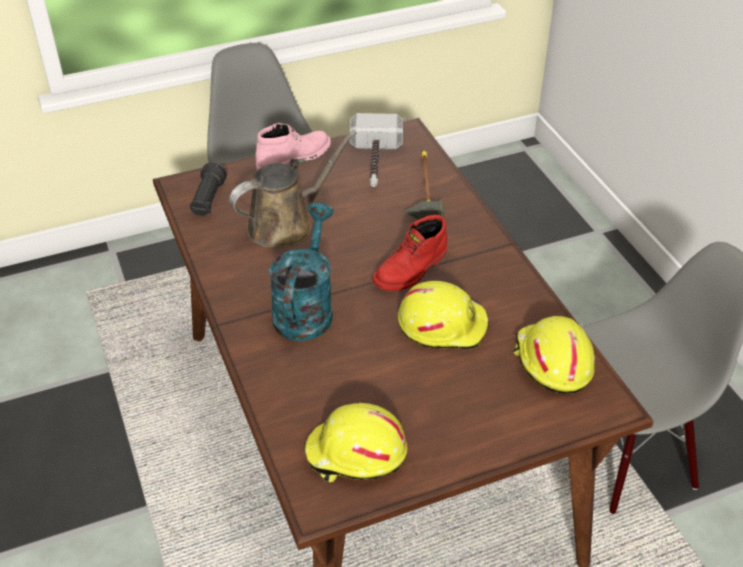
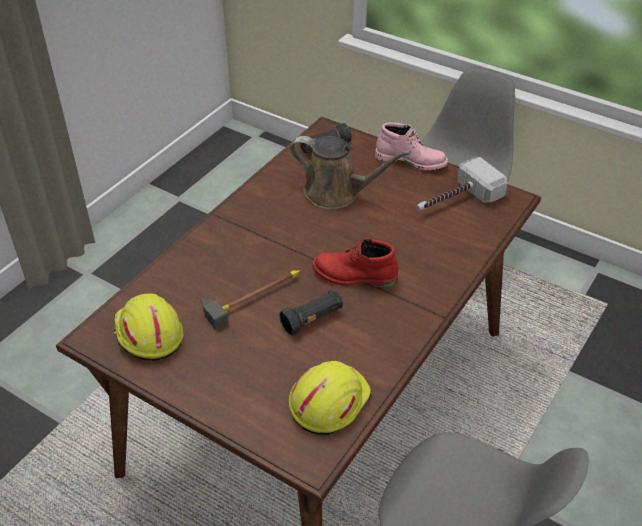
camera: 55 degrees right, 0 degrees up
turquoise watering can [269,203,334,341] -> none
yellow hard hat [398,281,489,349] -> black flashlight [279,289,343,335]
hammer [404,151,444,220] -> hammer moved to [201,270,300,330]

